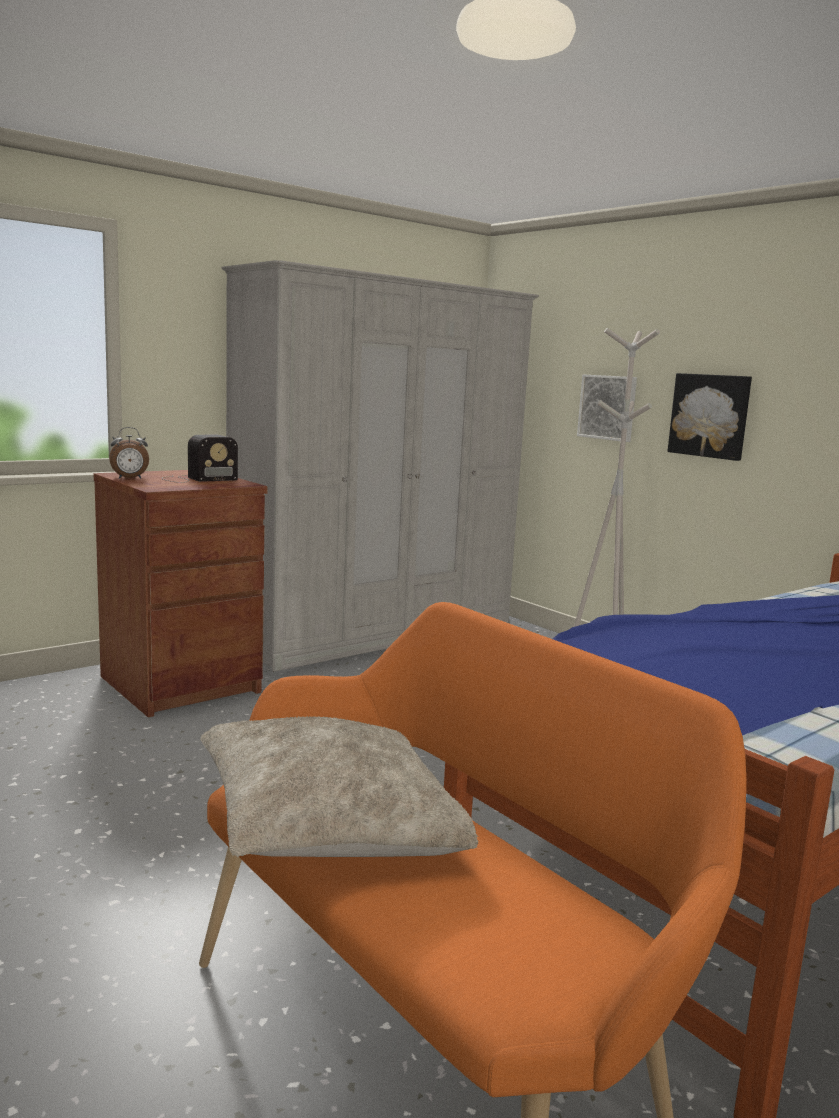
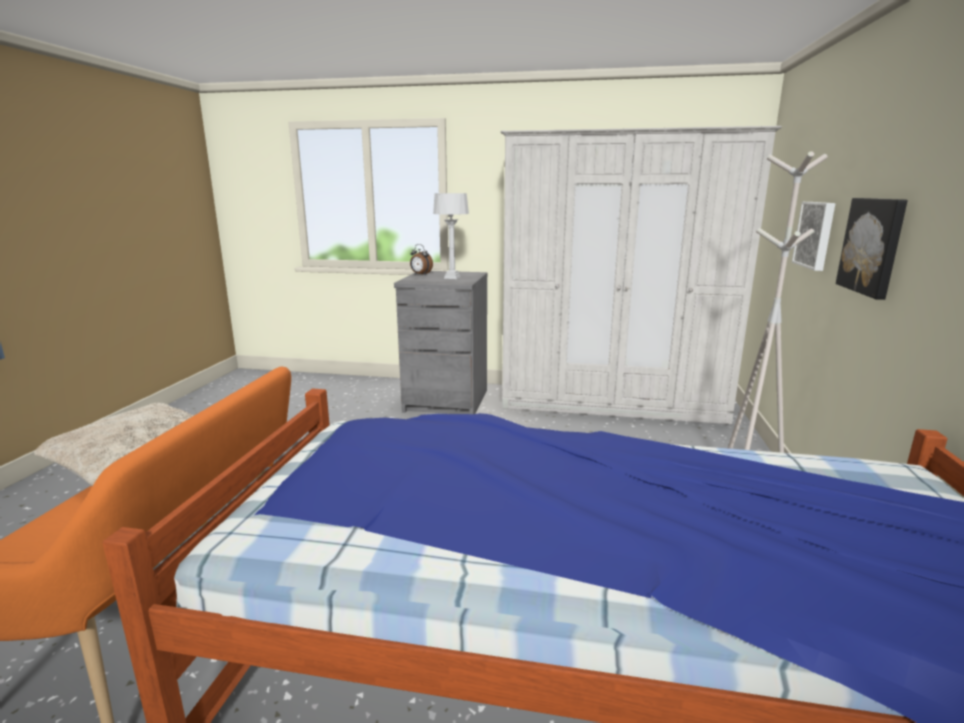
camera: 50 degrees right, 5 degrees up
brown dresser [94,470,268,717] -> grey dresser [394,271,488,414]
radio [162,435,238,483] -> grey table lamp [433,193,469,279]

